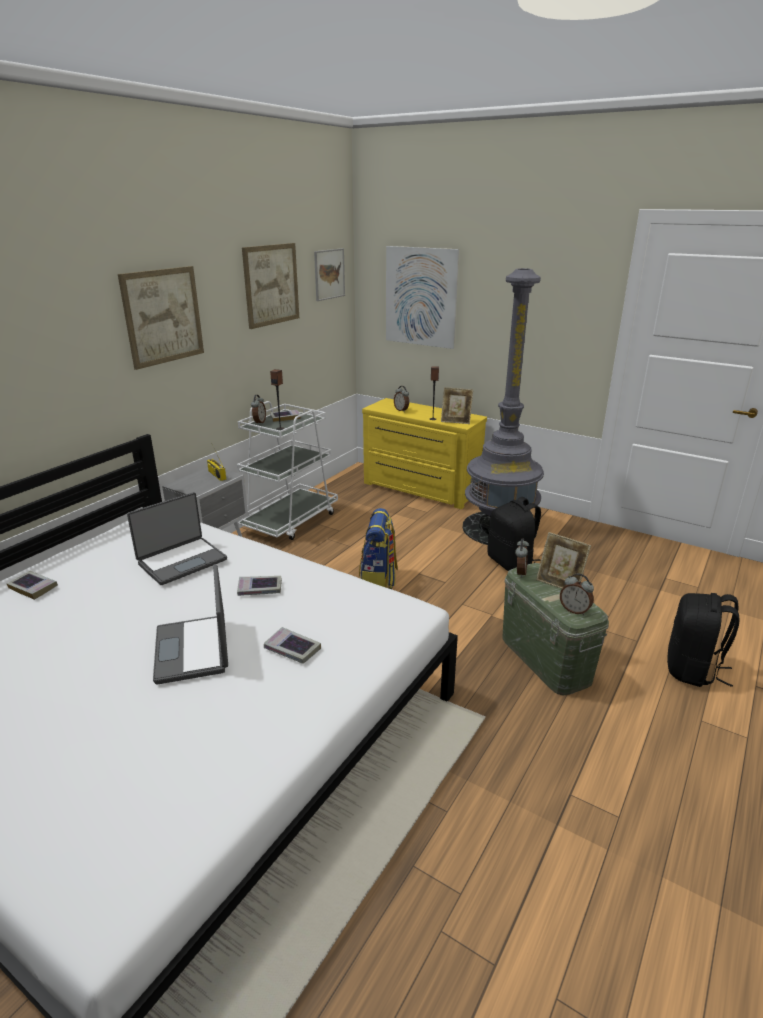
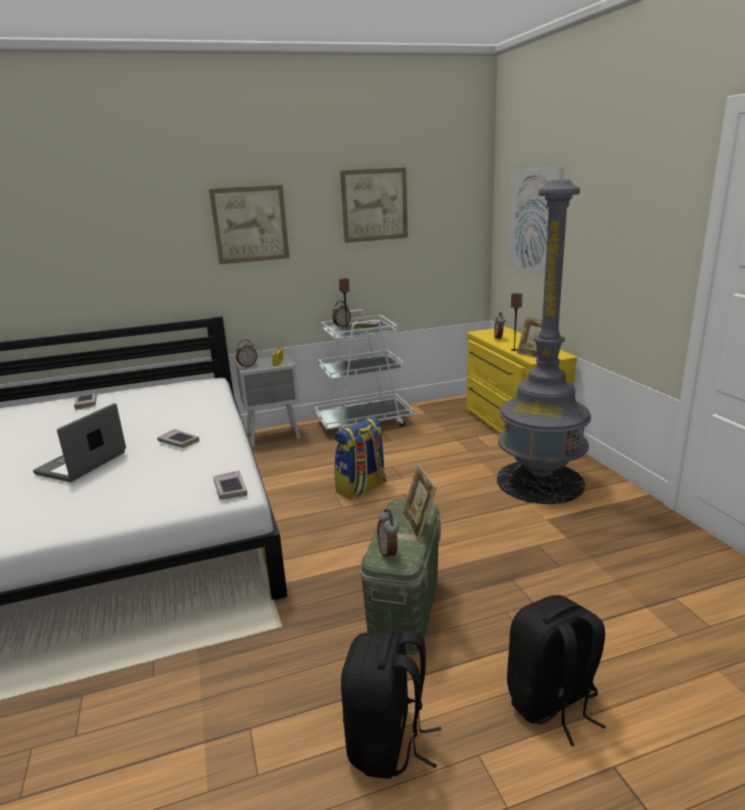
camera: 40 degrees right, 5 degrees down
laptop [127,492,227,585] -> none
book [264,627,321,664] -> book moved to [213,470,247,500]
picture [314,248,345,301] -> none
black backpack [488,497,541,571] -> black backpack moved to [341,631,441,779]
alarm clock [515,538,529,578] -> alarm clock moved to [236,340,257,368]

